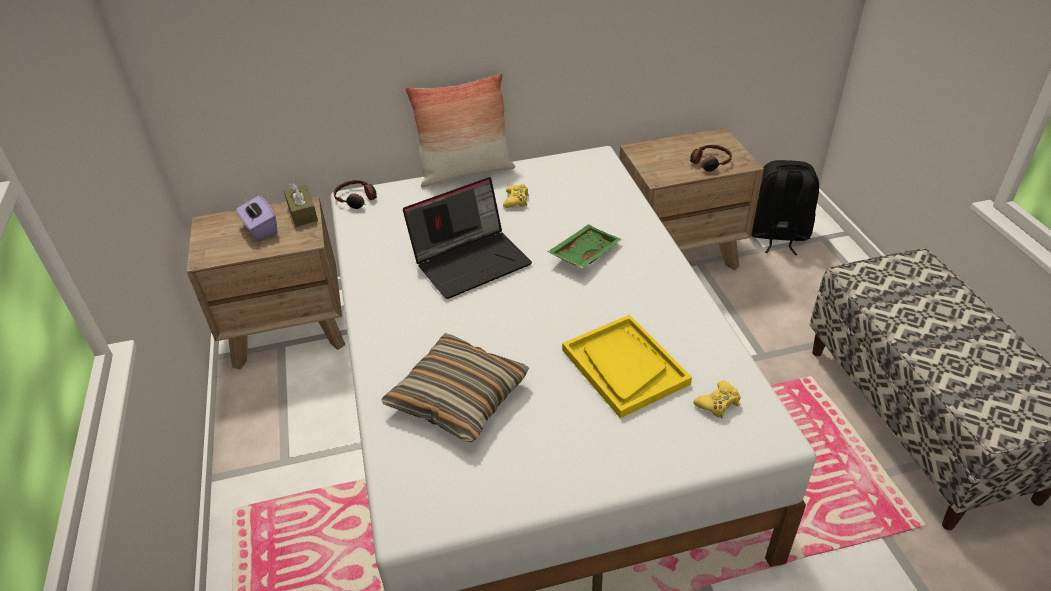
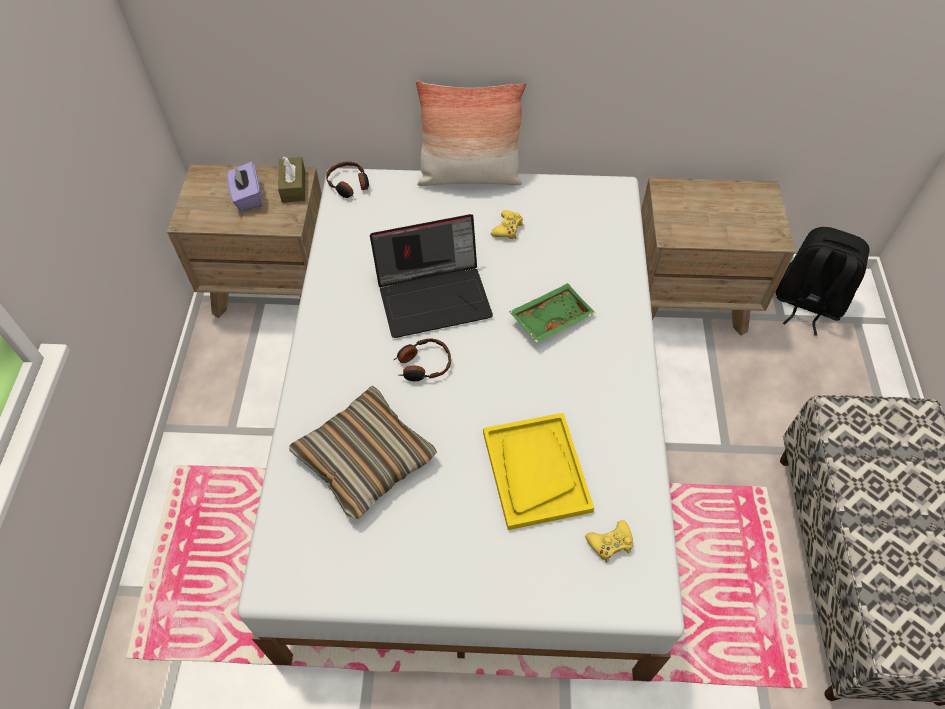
camera: 15 degrees right, 15 degrees up
headphones [690,145,732,172] -> headphones moved to [394,338,451,381]

